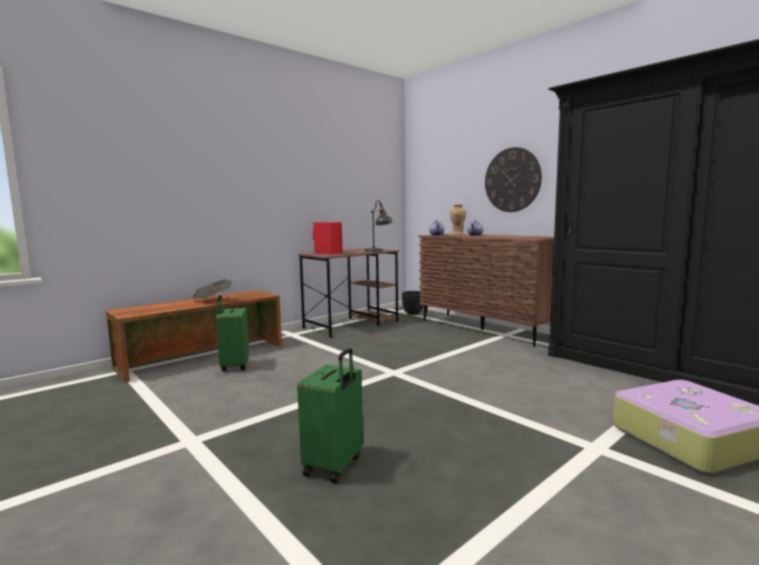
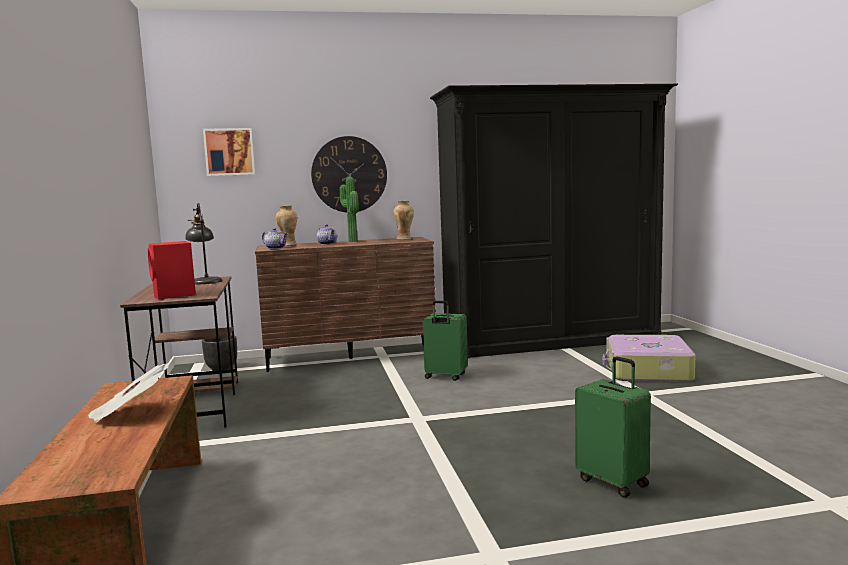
camera: 60 degrees left, 0 degrees up
green suitcase [216,295,249,372] -> green suitcase moved to [423,301,468,381]
none -> picture [203,128,255,176]
none -> potted plant [340,176,359,242]
none -> vase [393,201,414,240]

